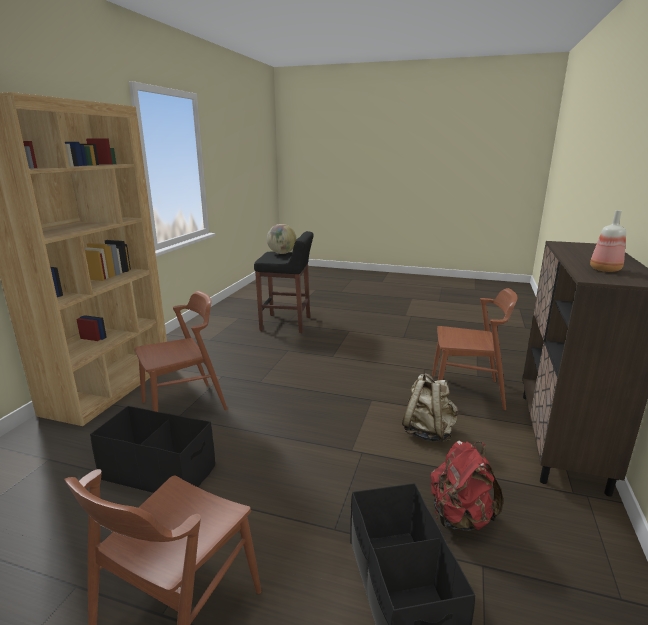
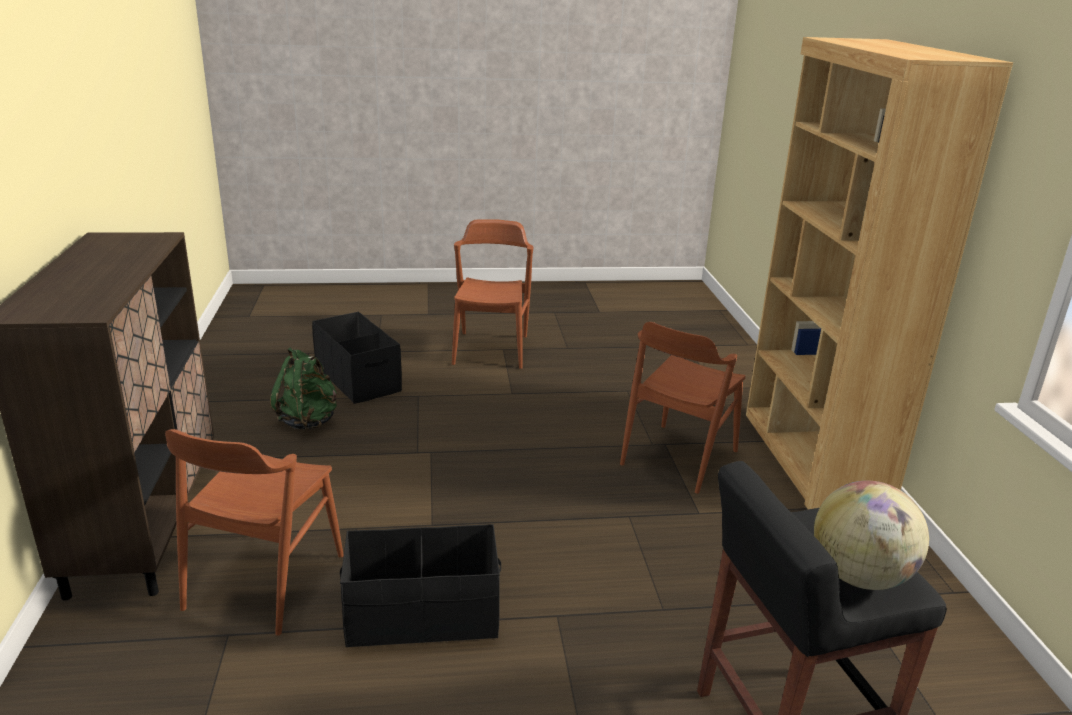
camera: 155 degrees right, 5 degrees up
black storage box [90,406,215,493] -> black storage box moved to [340,524,501,647]
beige backpack [402,373,459,442] -> none
red backpack [431,441,503,531] -> green backpack [270,347,337,429]
brown chair [432,288,517,410] -> brown chair turned 60 degrees counterclockwise [165,429,344,635]
bottle [590,210,626,272] -> none

